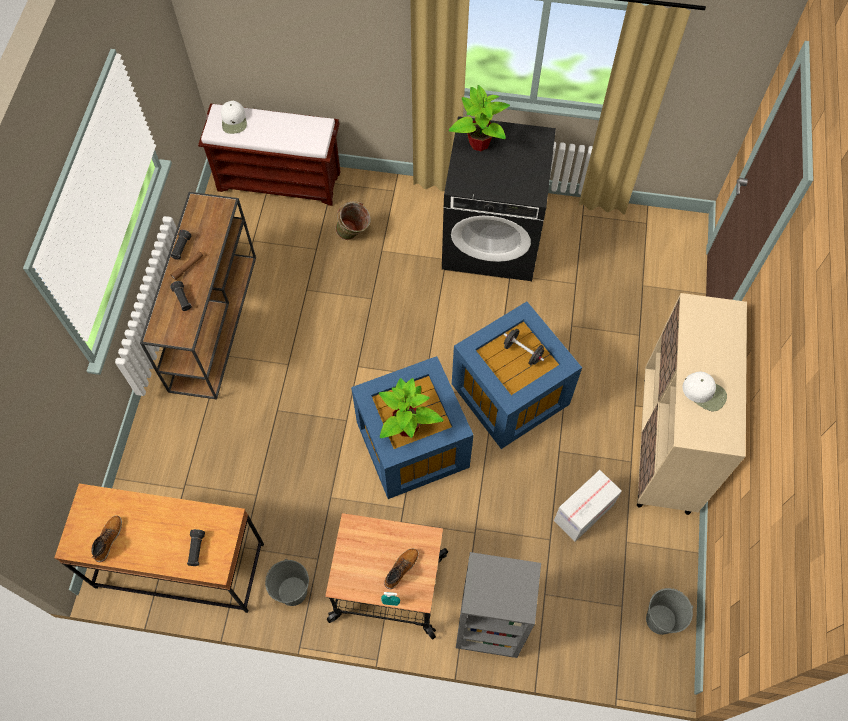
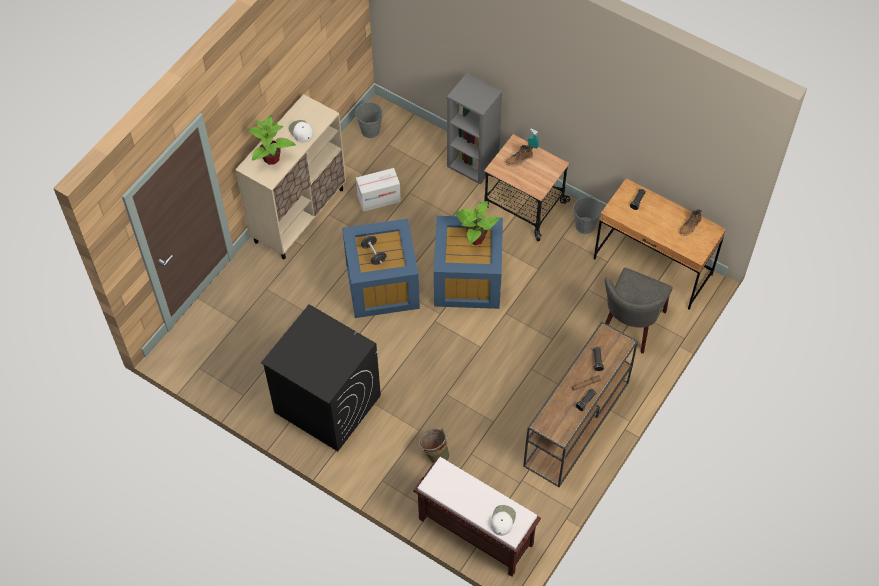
camera: 155 degrees left, 5 degrees down
potted plant [449,85,510,151] -> potted plant moved to [248,115,296,165]
none -> grey chair [605,268,673,353]

